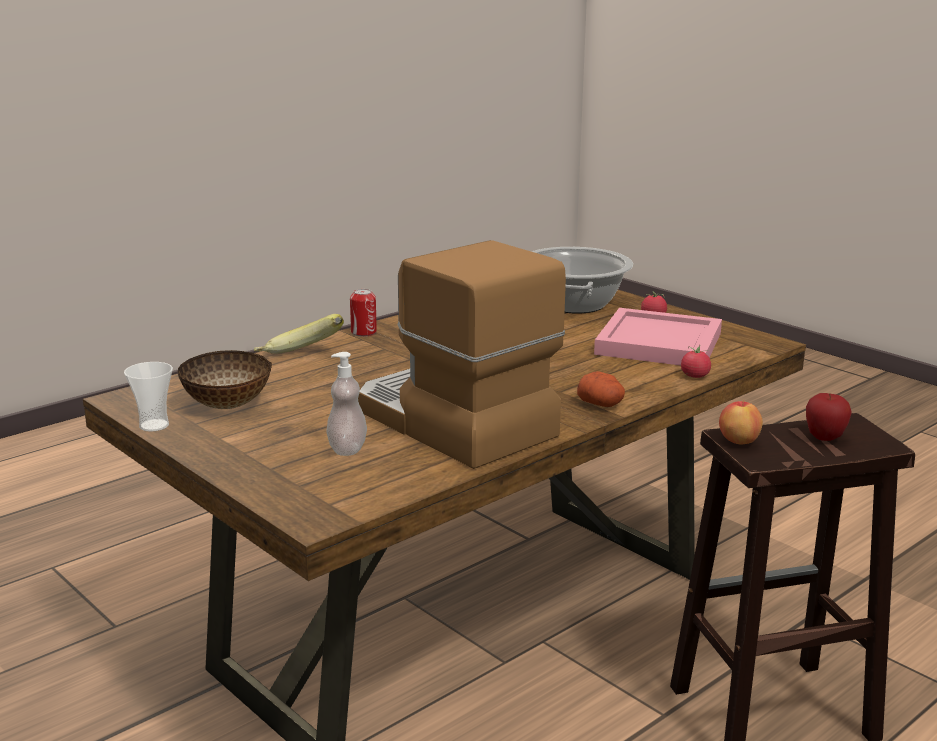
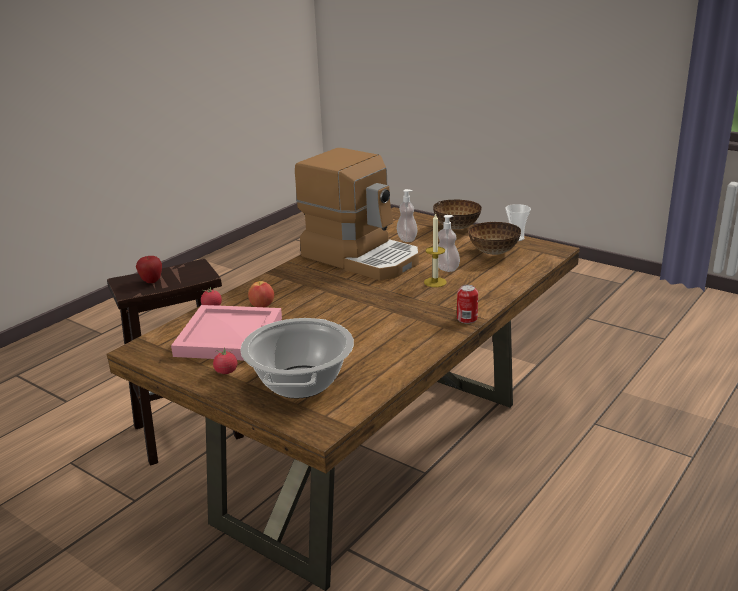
camera: 170 degrees right, 5 degrees up
banana [254,314,344,354] -> none
potato [577,371,625,407] -> none
apple [719,399,763,444] -> apple moved to [248,281,274,307]
none -> candle [424,213,447,287]
none -> bowl [433,200,482,229]
none -> soap dispenser [438,215,460,272]

